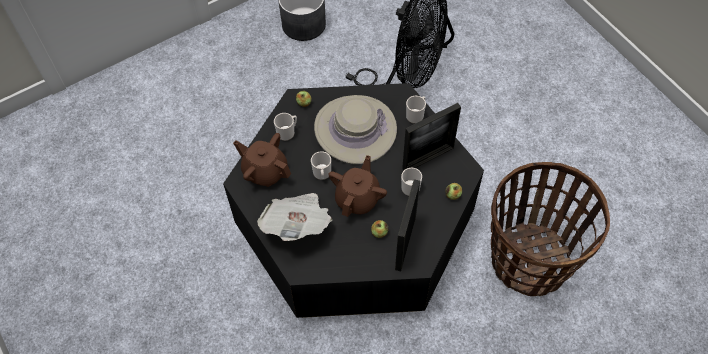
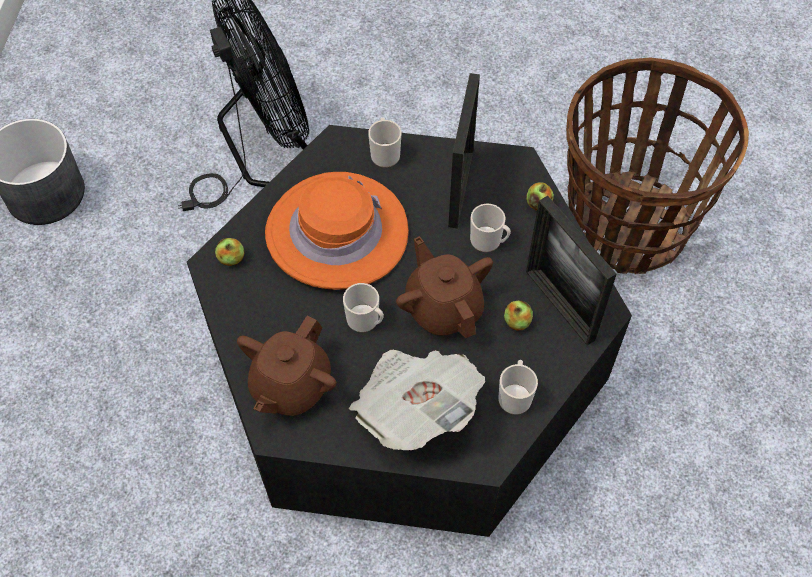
camera: 50 degrees left, 0 degrees up
brown teapot [233,133,291,187] -> brown teapot turned 45 degrees counterclockwise [237,315,336,416]
mug [274,113,297,141] -> mug moved to [498,360,538,415]
beige hat [314,95,397,164] -> orange hat [265,172,409,290]

